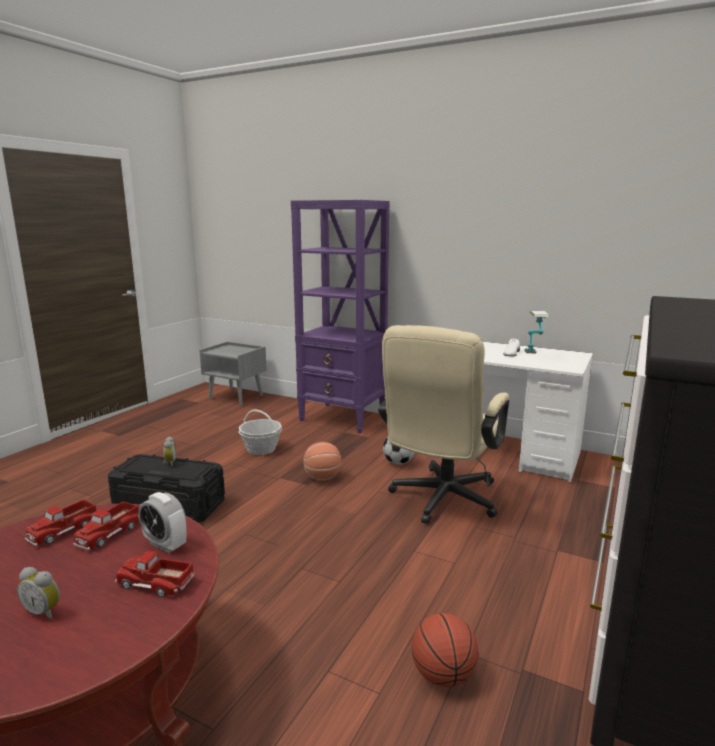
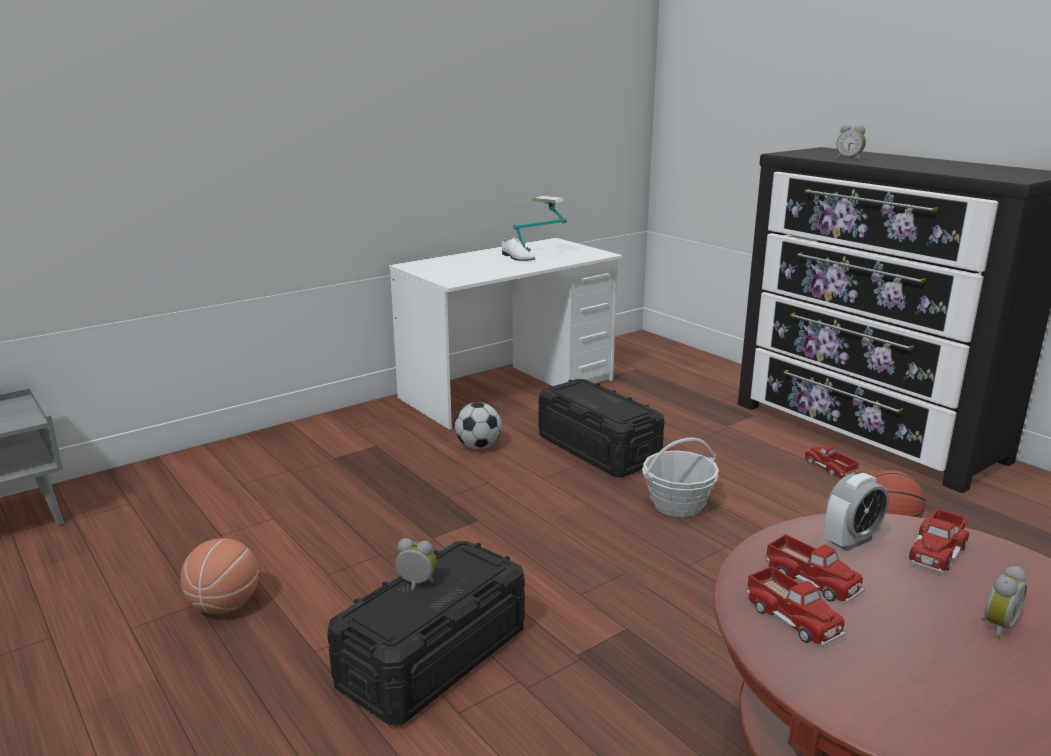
camera: 65 degrees left, 5 degrees up
basket [239,409,282,455] -> basket moved to [642,438,719,517]
purple bookcase [291,200,390,433] -> none
basketball [303,442,341,481] -> basketball moved to [180,538,259,614]
beige office chair [378,325,509,524] -> black storage box [538,379,664,477]
none -> toy truck [803,444,859,477]
none -> alarm clock [836,125,866,161]

